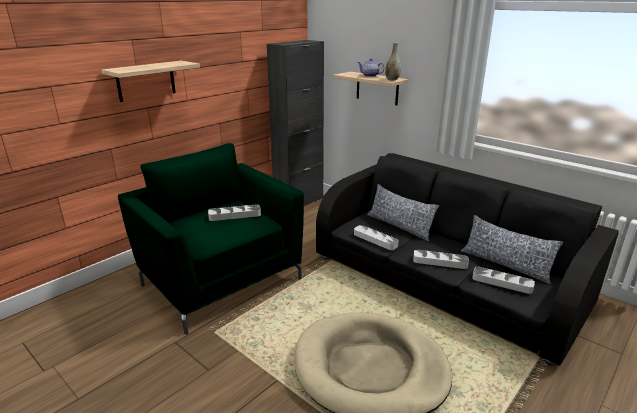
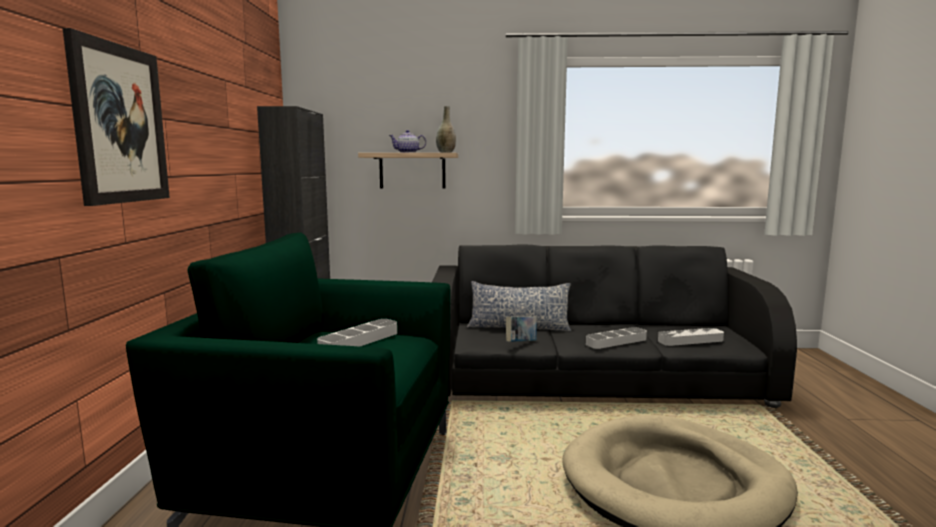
camera: 40 degrees left, 15 degrees down
shelf [102,61,200,102] -> picture [63,28,170,206]
grey tray [354,225,399,250] -> book [506,316,537,342]
pillow [461,215,563,284] -> none

